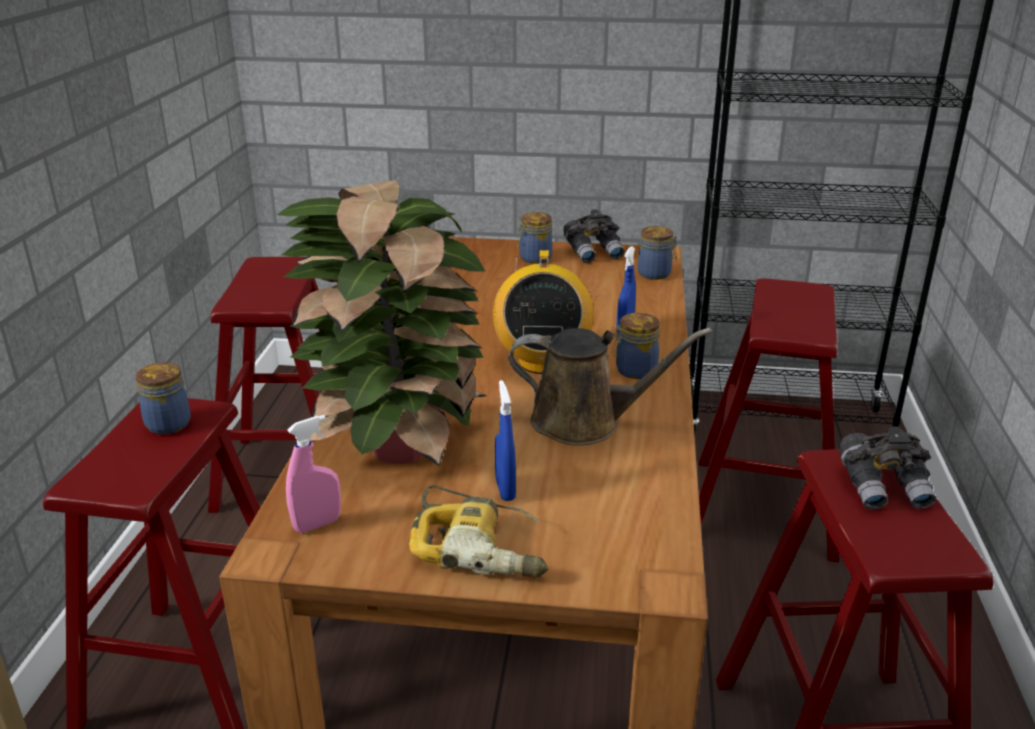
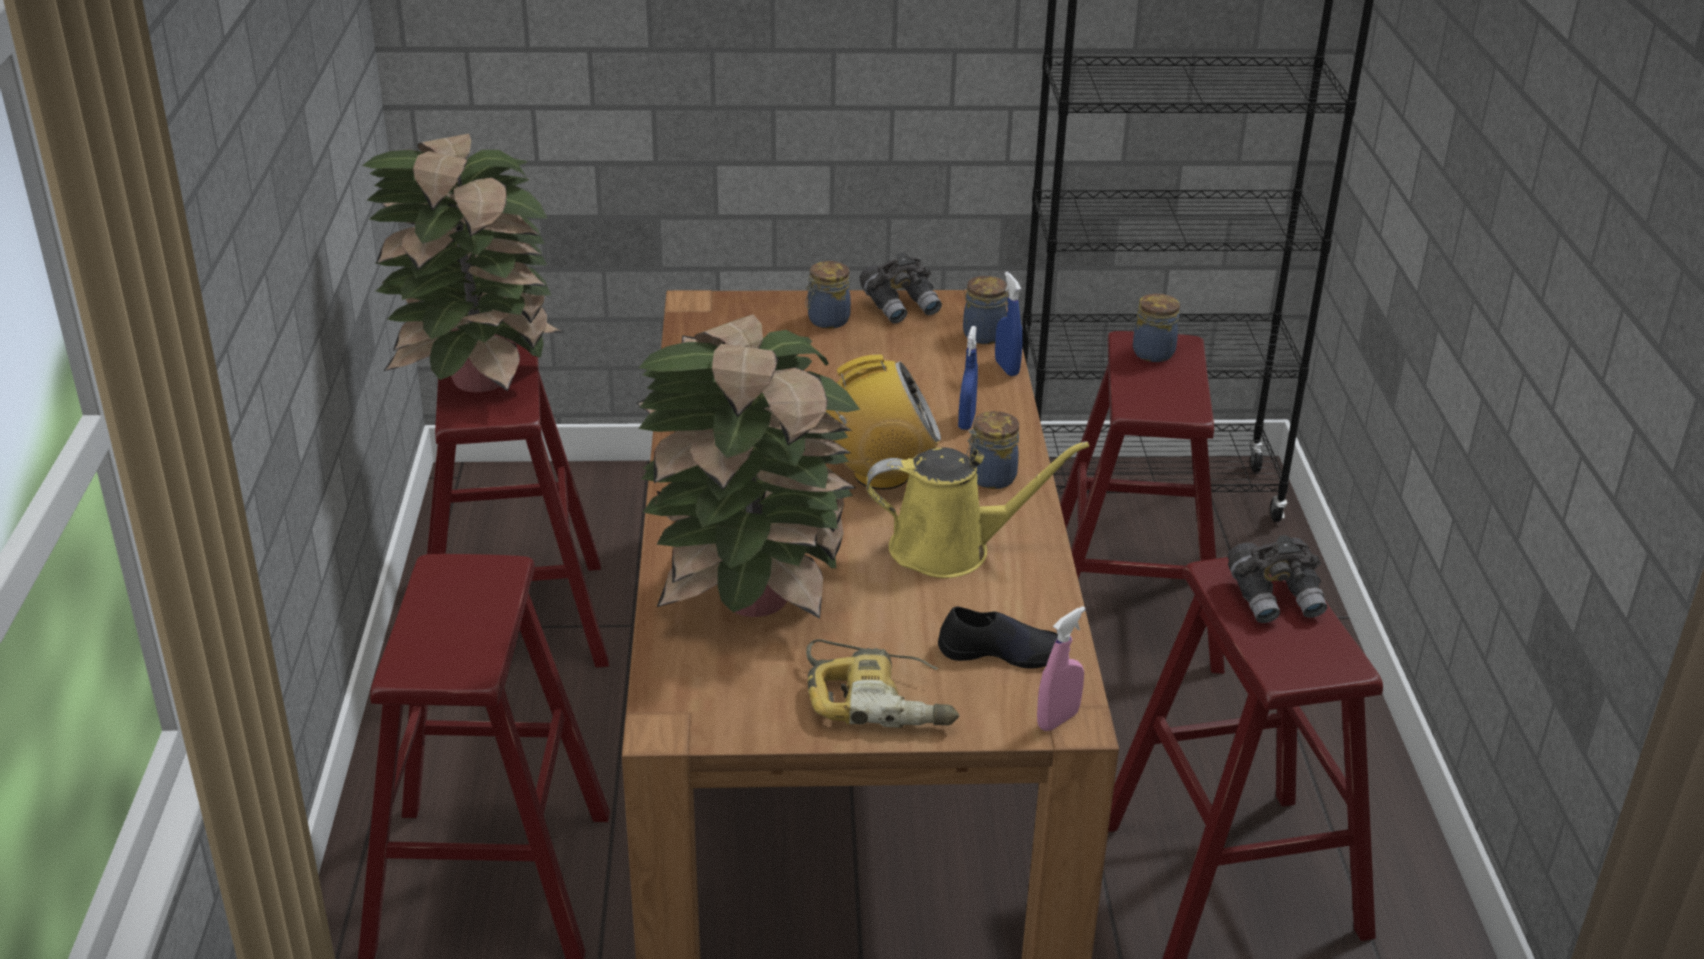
camera: 10 degrees left, 5 degrees up
jar [136,362,191,434] -> jar moved to [1133,293,1180,362]
pink spray bottle [286,415,341,533] -> pink spray bottle moved to [1037,606,1086,731]
radio [493,250,594,374] -> radio turned 90 degrees counterclockwise [826,354,941,490]
blue spray bottle [495,380,516,501] -> blue spray bottle moved to [995,272,1023,376]
brown watering can [508,328,711,446] -> yellow watering can [866,441,1089,578]
none -> potted plant [362,134,563,392]
none -> black shoe [938,607,1058,669]

